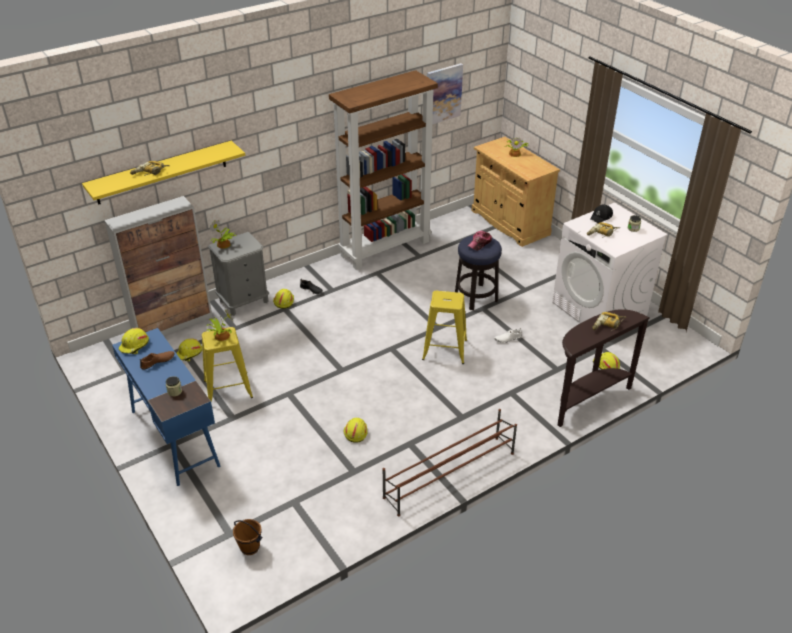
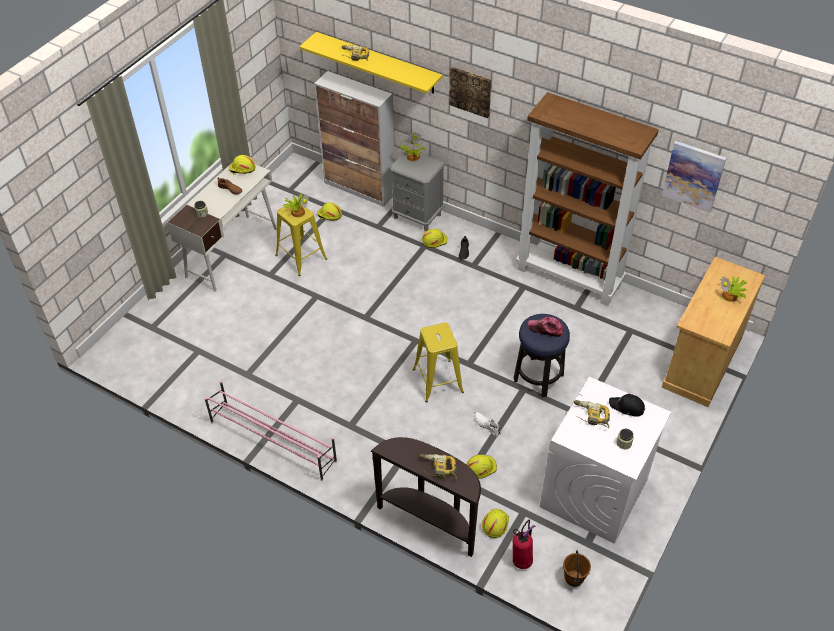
camera: 65 degrees right, 10 degrees up
blue desk [112,328,220,486] -> white desk [167,162,277,292]
brown bucket [233,519,262,555] -> brown bucket moved to [563,550,591,587]
yellow hard hat [344,418,367,443] -> yellow hard hat moved to [466,455,497,478]
brown shoe rack [383,409,517,517] -> pink shoe rack [204,381,337,481]
none -> picture [449,66,492,118]
none -> fire extinguisher [513,520,535,569]

